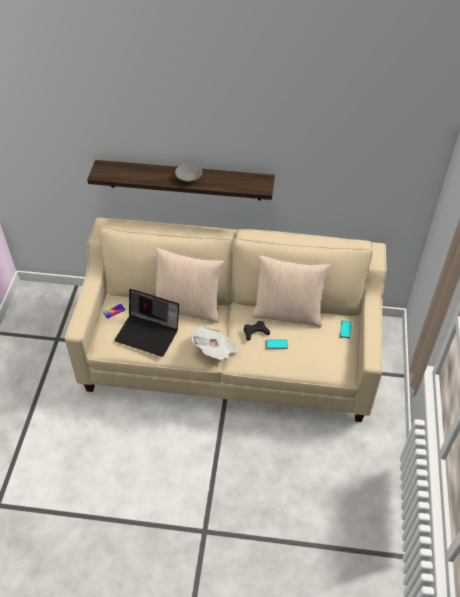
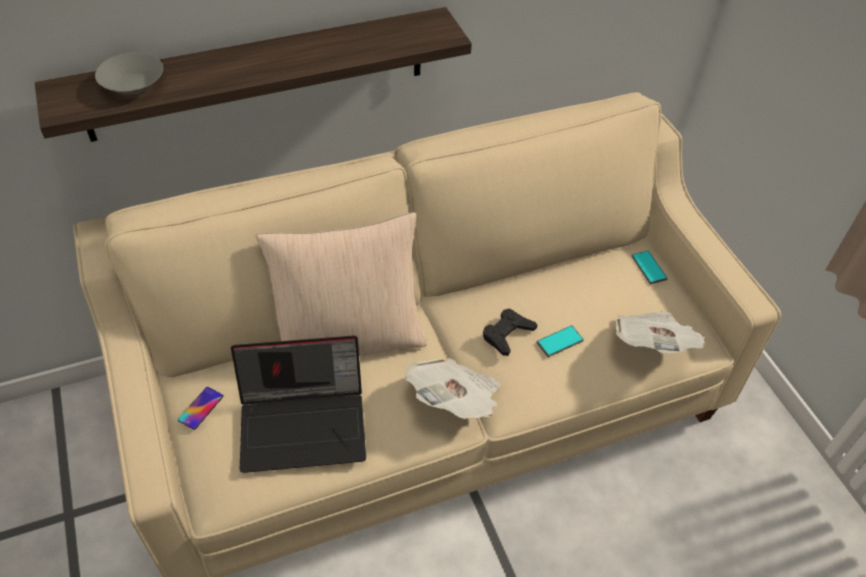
camera: 30 degrees left, 0 degrees up
grey bowl [175,164,202,182] -> grey bowl moved to [95,52,163,95]
beige pillow [252,255,330,327] -> none
none -> newspaper [615,311,705,354]

